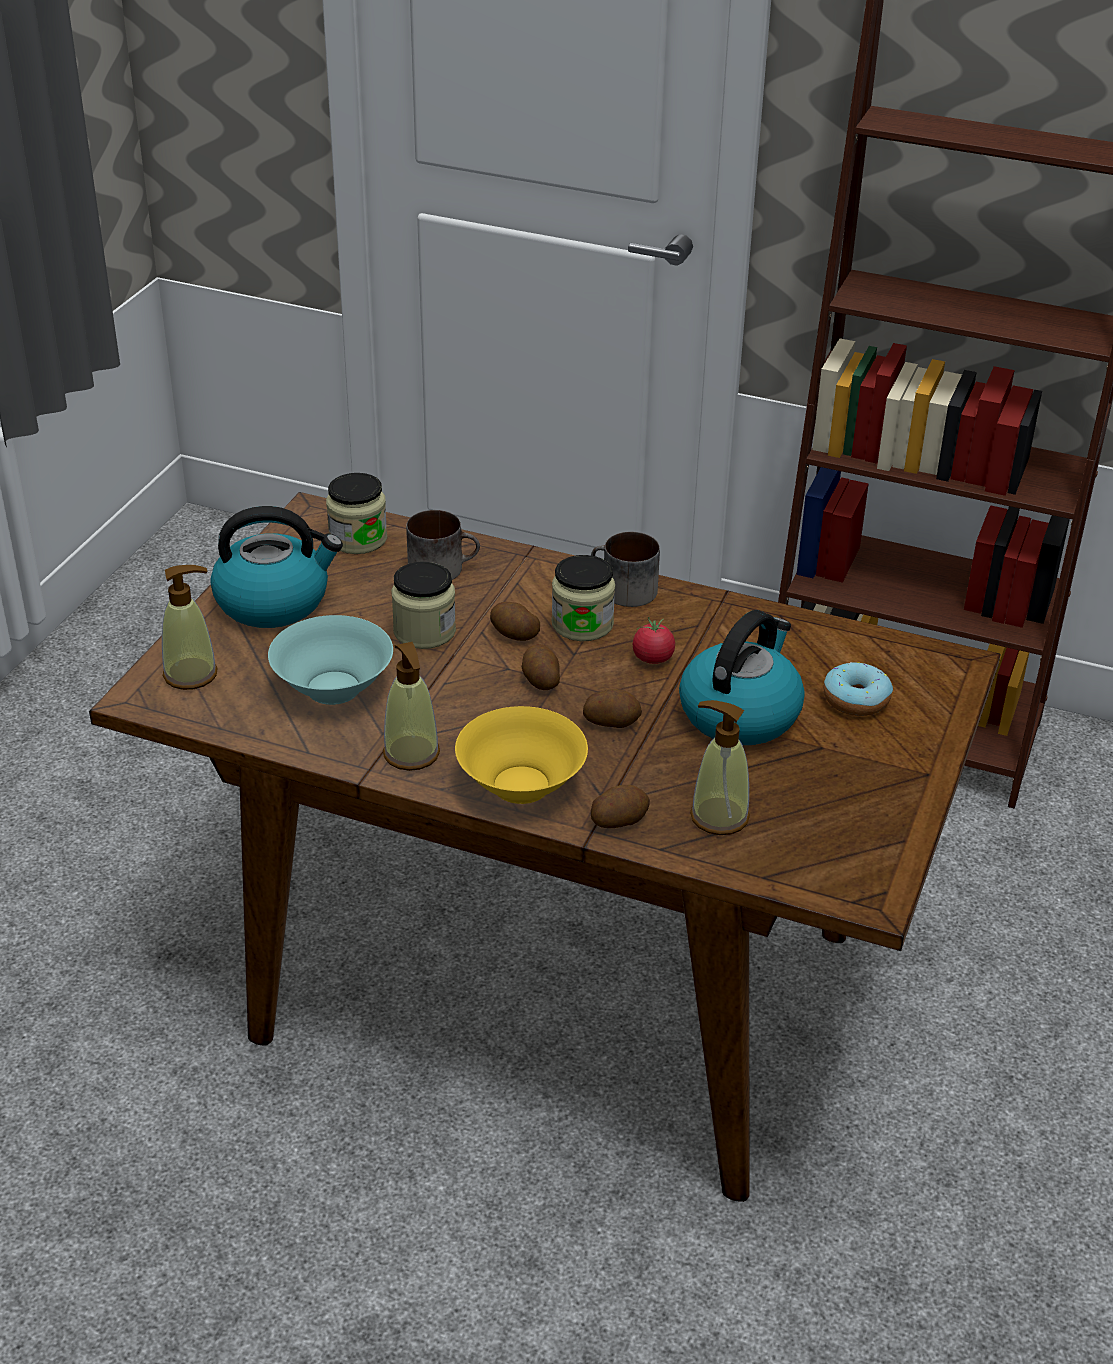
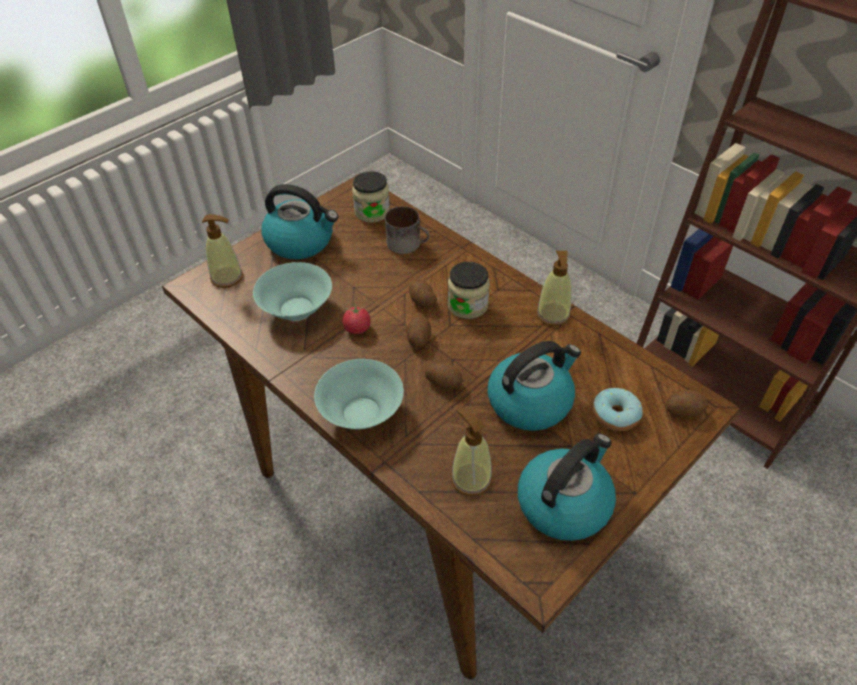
camera: 25 degrees right, 10 degrees up
soap dispenser [383,642,440,771] -> soap dispenser moved to [536,251,572,326]
jar [391,562,456,649] -> none
yellow bowl [455,706,588,804] -> turquoise bowl [314,359,404,429]
mug [591,532,660,607] -> none
potato [591,785,650,828] -> potato moved to [666,390,708,417]
tomato [633,617,675,664] -> tomato moved to [343,303,371,334]
none -> kettle [518,434,616,541]

